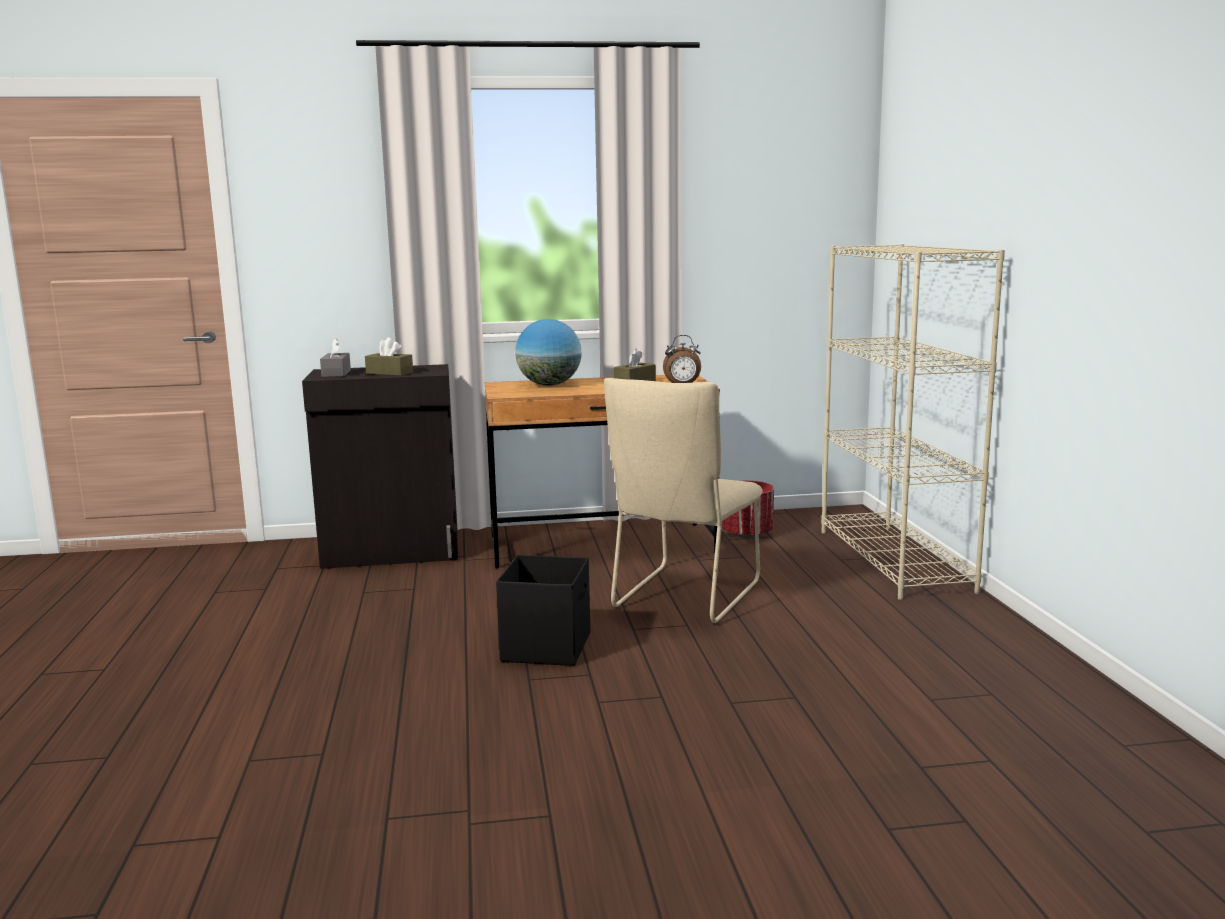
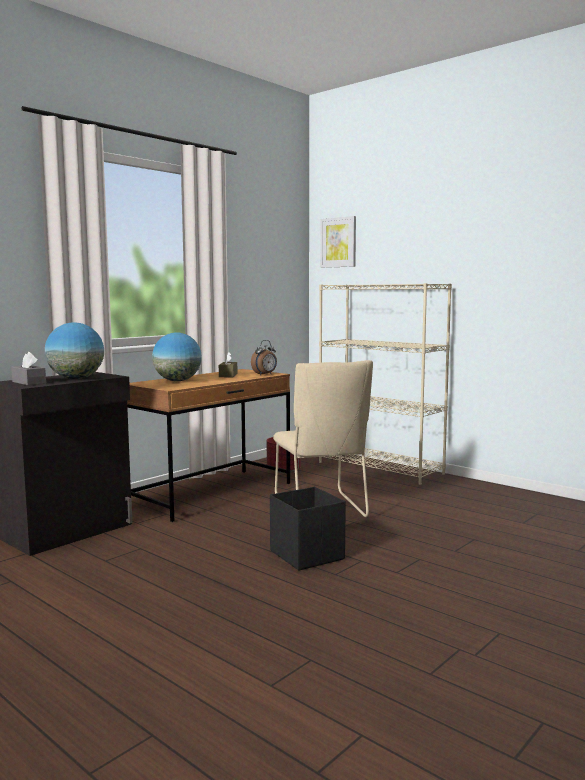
camera: 40 degrees left, 5 degrees down
brown tissue box [365,337,413,376] -> globe [45,322,104,379]
none -> picture [320,216,356,268]

